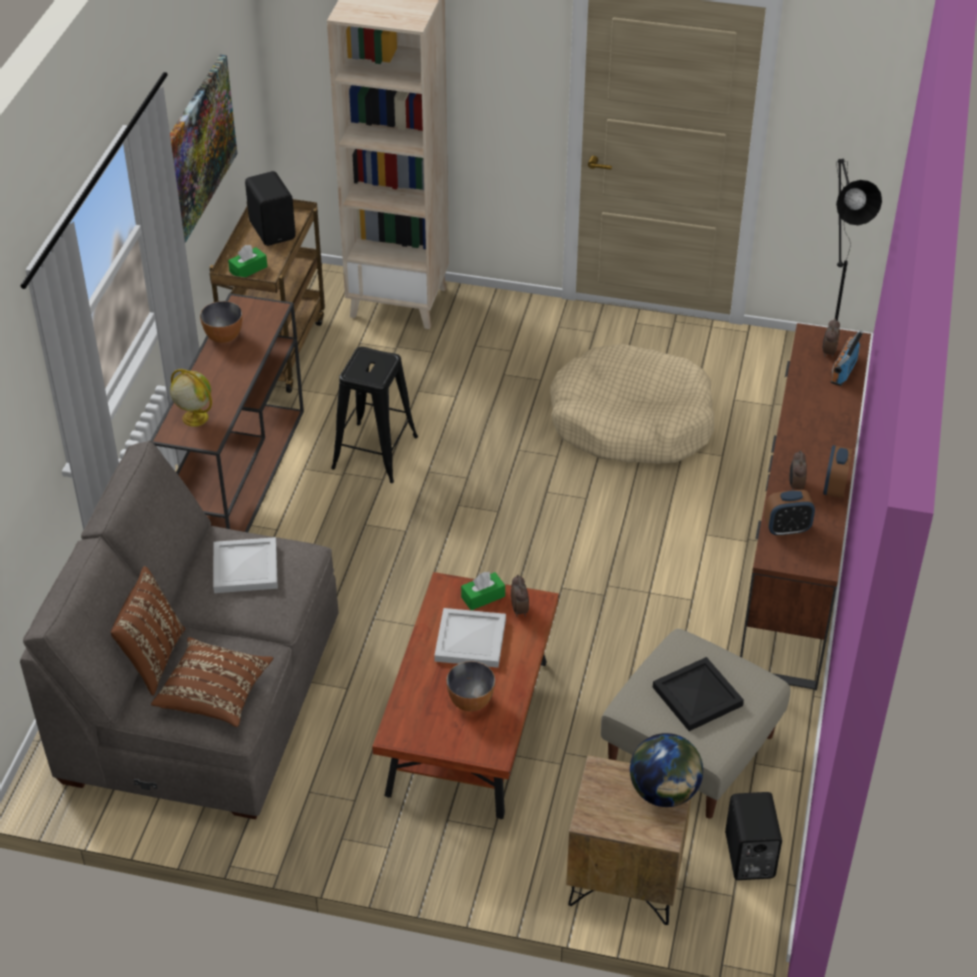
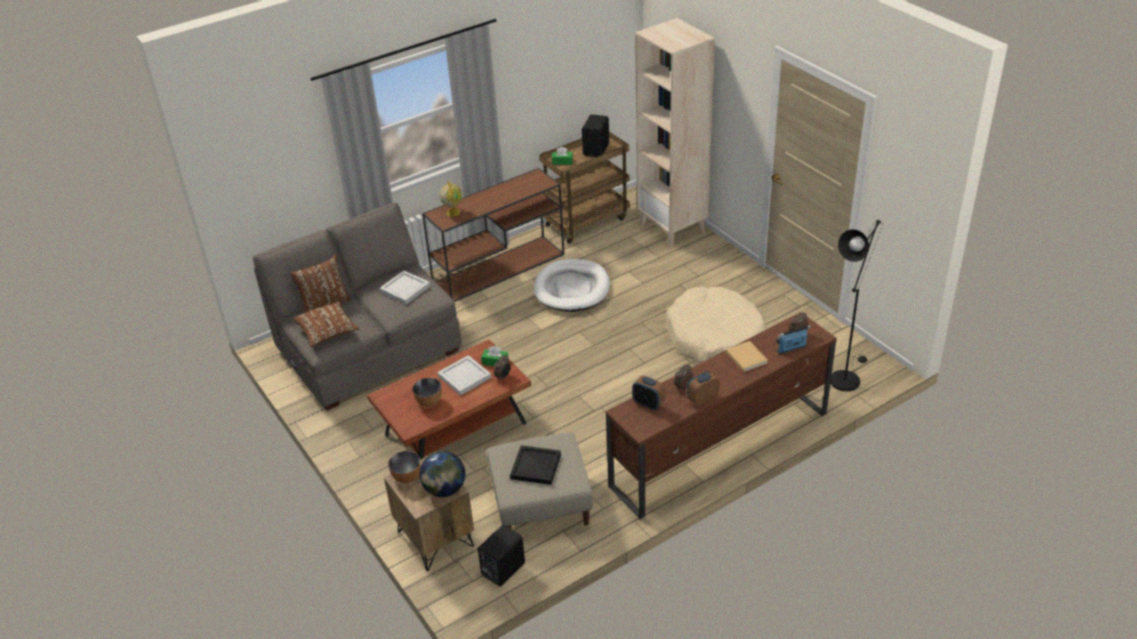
camera: 45 degrees right, 5 degrees down
picture [170,55,237,243] -> none
bowl [200,301,242,343] -> bowl moved to [388,451,420,484]
black stool [331,347,418,483] -> white dog bed [534,259,610,312]
none -> beige book [726,341,768,372]

